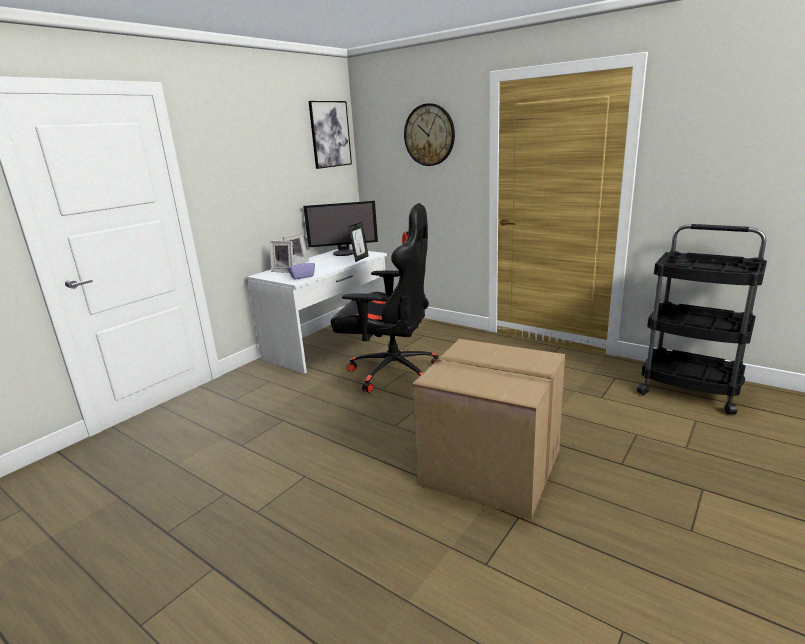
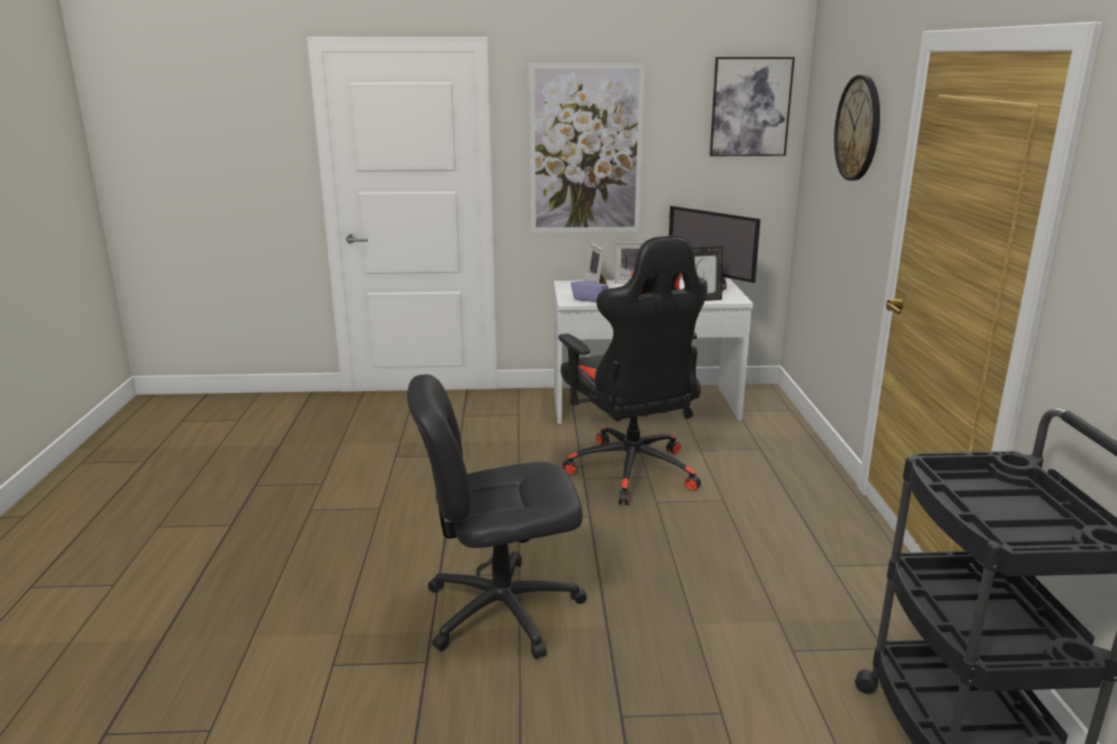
camera: 50 degrees right, 0 degrees up
cardboard box [412,339,565,519] -> black office chair [407,374,587,659]
none -> picture [529,63,645,233]

